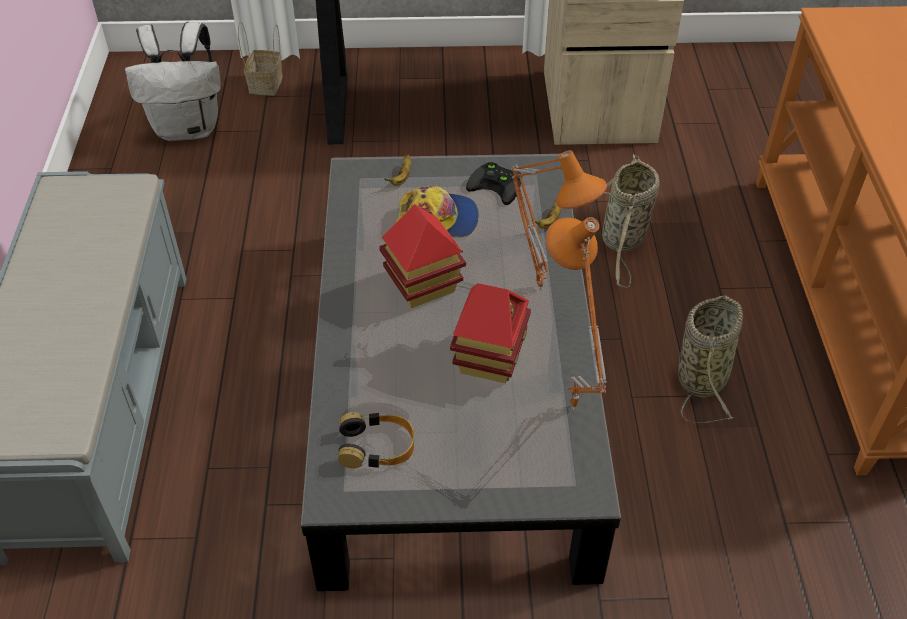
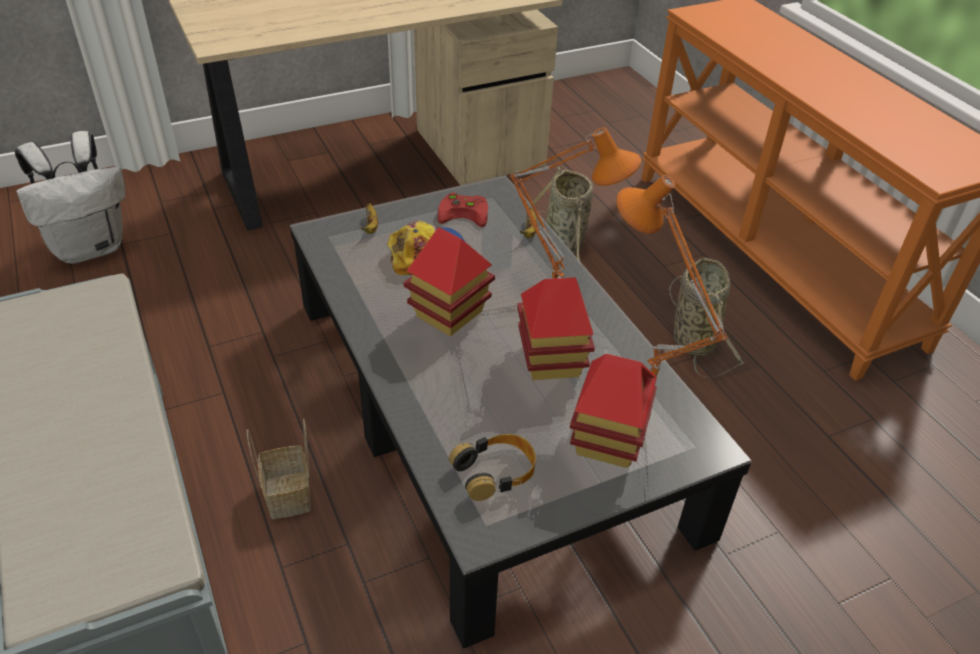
camera: 25 degrees left, 5 degrees down
basket [238,21,283,95] -> basket moved to [247,419,311,519]
black game controller [466,162,521,205] -> red game controller [437,192,488,227]
none -> toy house [570,354,657,468]

